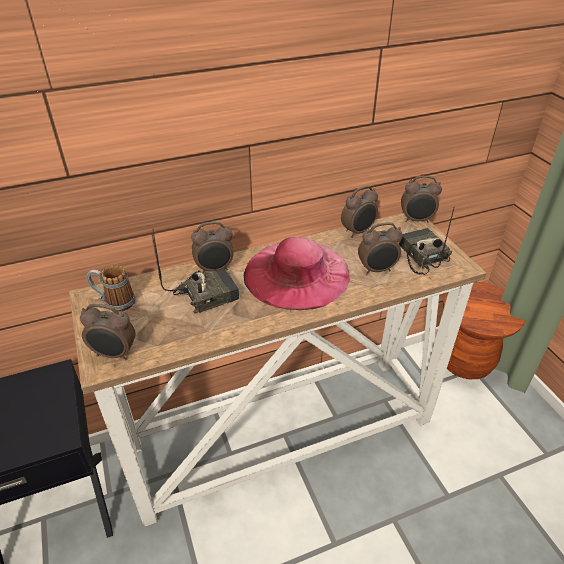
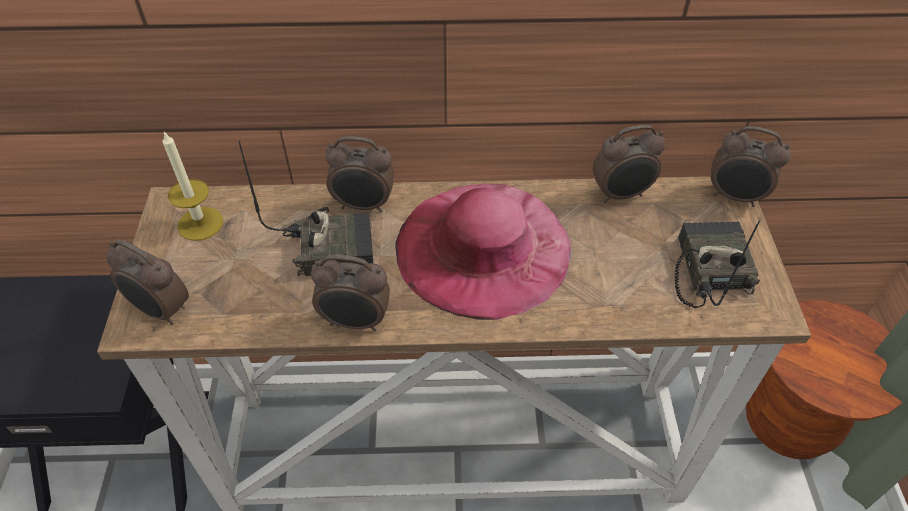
camera: 20 degrees right, 10 degrees up
mug [86,265,135,311] -> candle [162,132,223,241]
alarm clock [358,222,403,275] -> alarm clock moved to [311,255,390,331]

